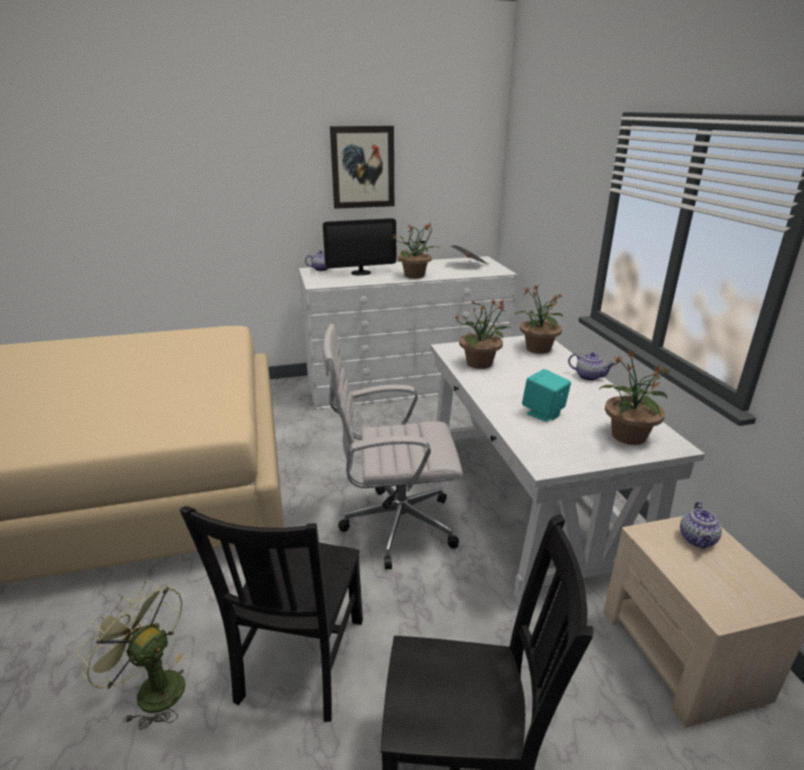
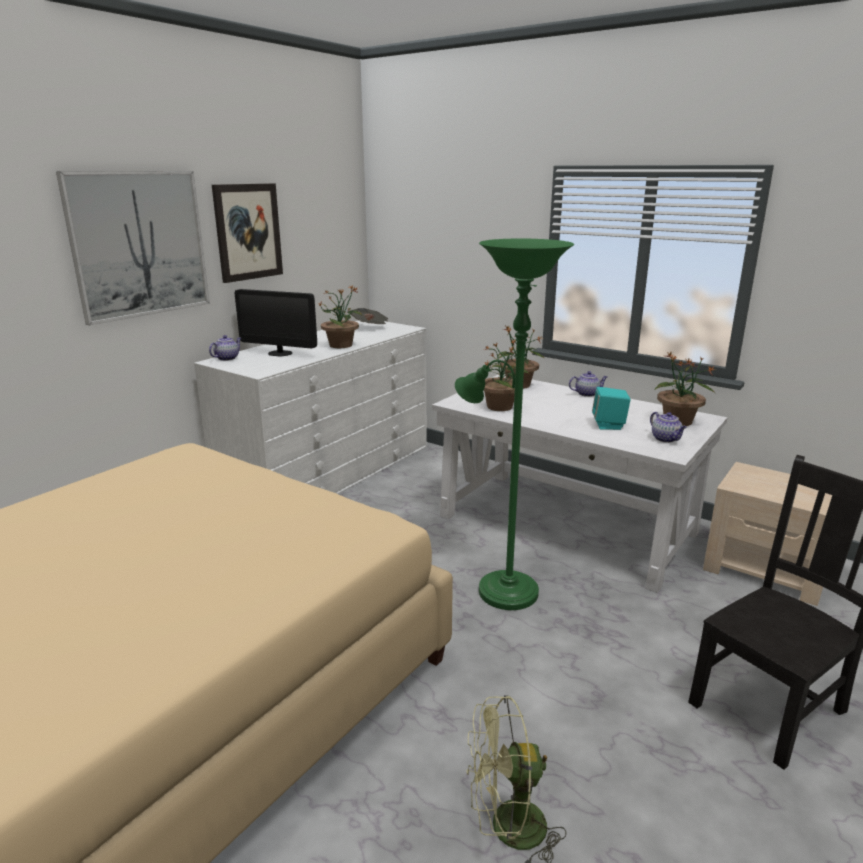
camera: 40 degrees left, 5 degrees down
black chair [180,506,363,722] -> none
monitor [323,218,396,276] -> monitor turned 75 degrees clockwise [235,289,317,357]
white office chair [323,324,463,569] -> green floor lamp [455,239,574,610]
teapot [680,502,722,549] -> teapot moved to [650,412,687,443]
none -> picture [56,171,210,325]

